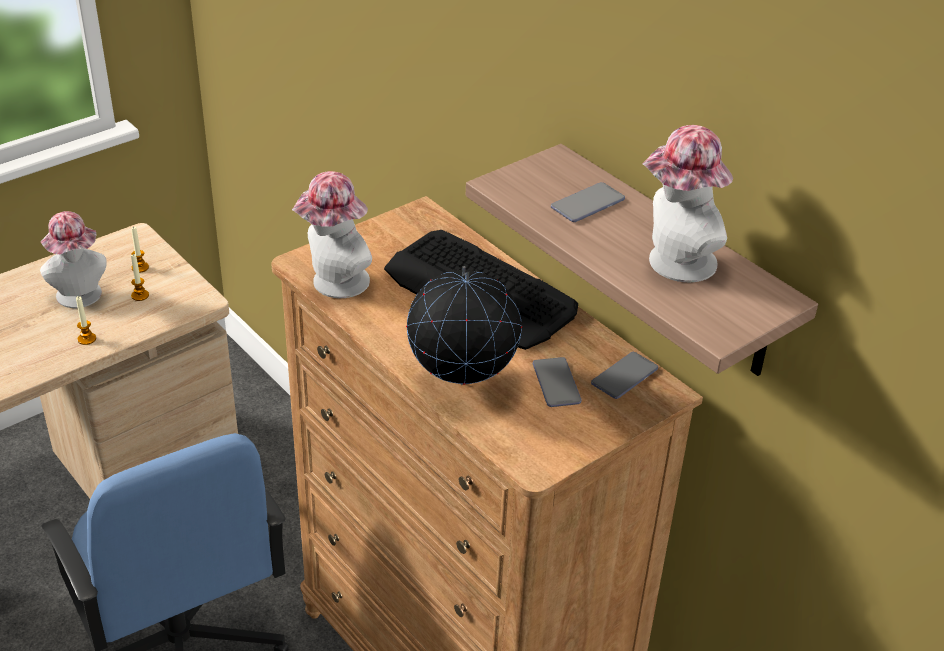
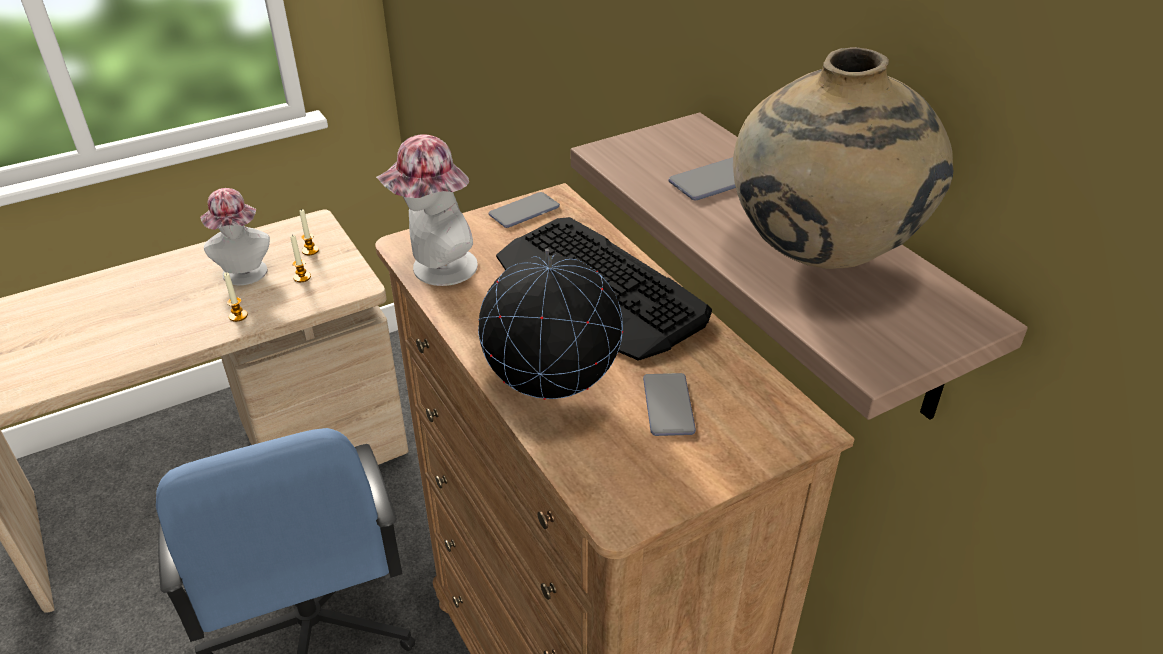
camera: 10 degrees right, 0 degrees up
phone [591,352,658,399] -> phone moved to [488,192,560,228]
hat [643,125,733,282] -> beige vase [733,47,953,269]

